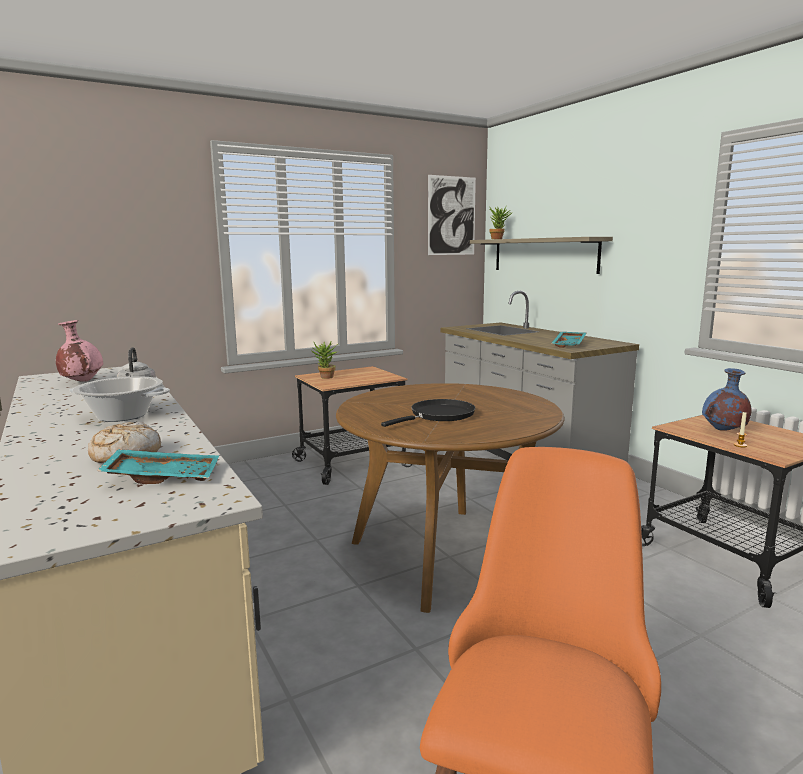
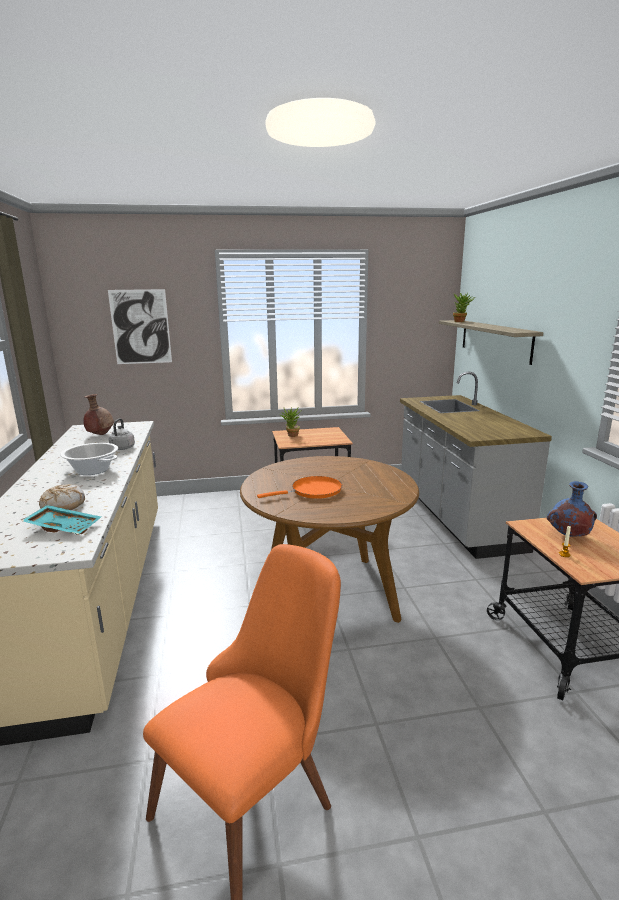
camera: 20 degrees right, 5 degrees up
pink vase [56,320,103,382] -> brown vase [83,394,114,435]
black frying pan [381,399,475,427] -> orange frying pan [257,476,342,499]
picture [428,175,476,255] -> picture moved to [108,289,172,364]
turquoise tray [551,332,586,348] -> none

